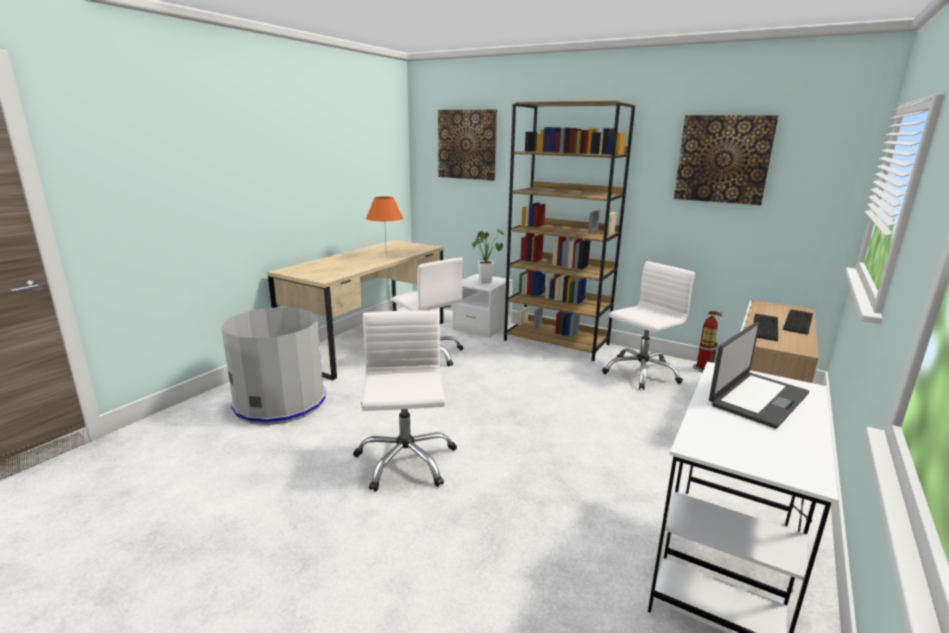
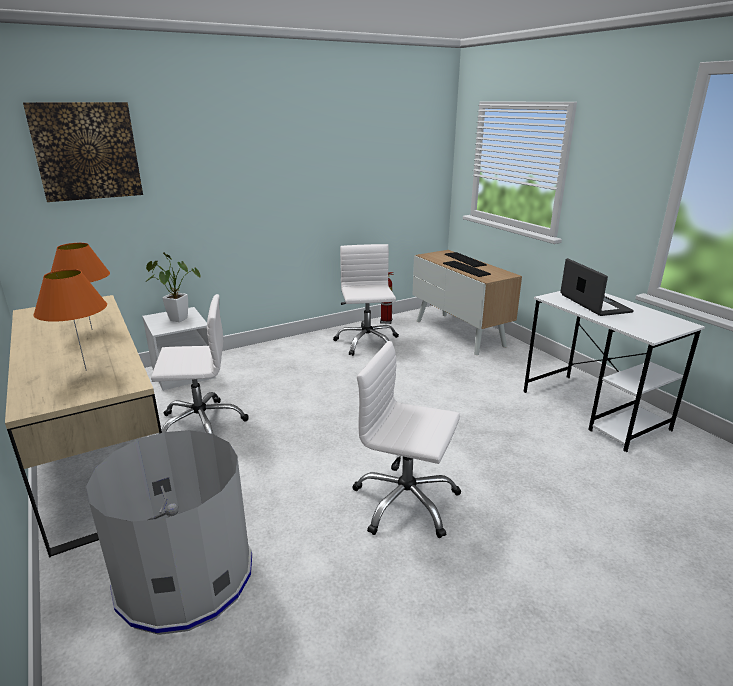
camera: 60 degrees left, 5 degrees up
brown bookcase [504,101,635,361] -> none
picture [674,115,779,205] -> none
none -> orange table lamp [33,269,107,371]

